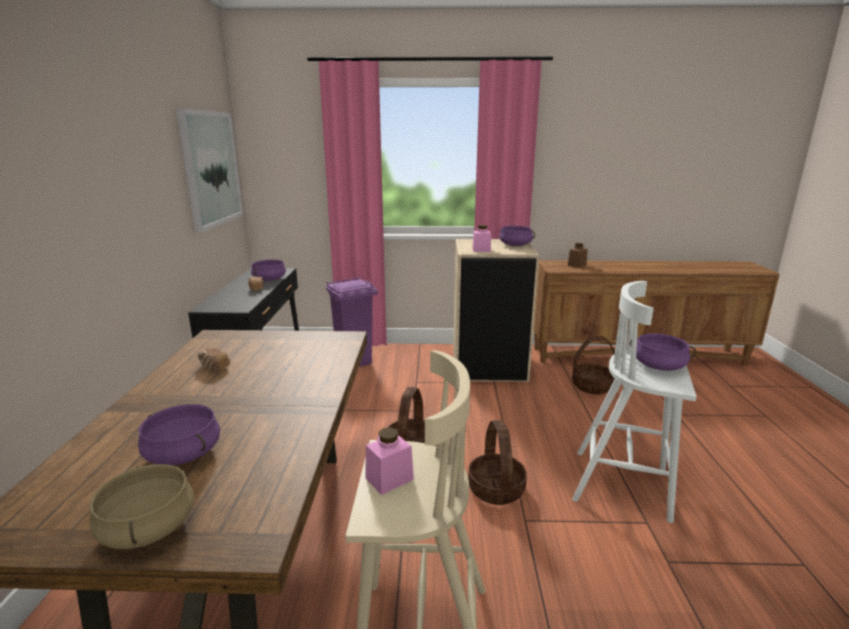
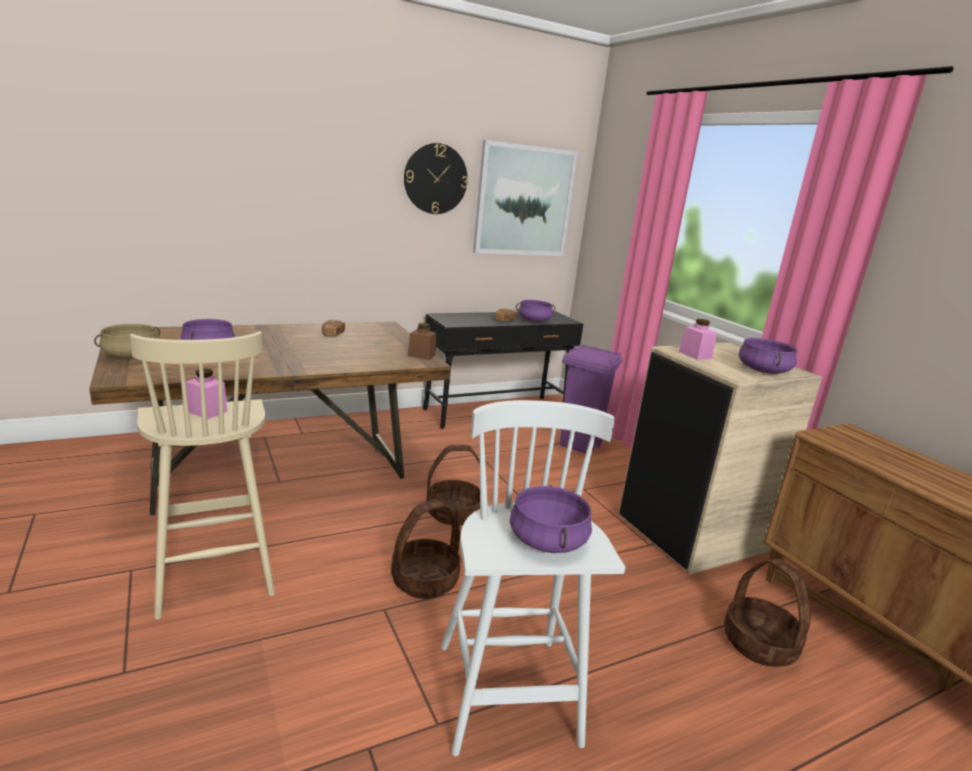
camera: 60 degrees right, 0 degrees up
brown jar [568,243,587,268] -> brown jar moved to [408,323,436,360]
none -> wall clock [404,143,468,214]

